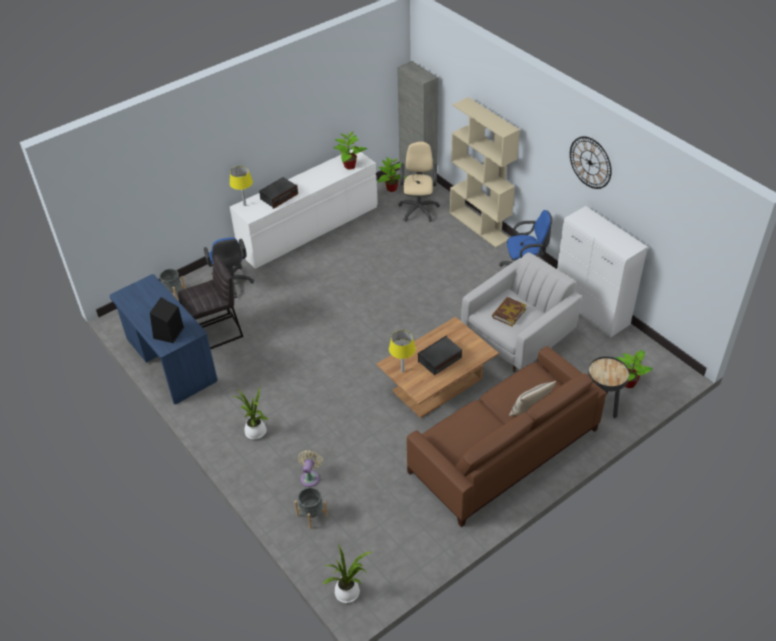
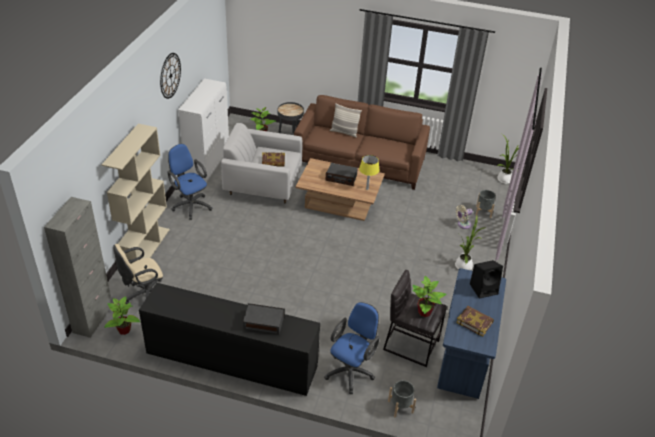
camera: 130 degrees left, 5 degrees down
white dresser [230,149,378,269] -> black dresser [139,283,320,396]
yellow table lamp [230,166,253,206] -> none
potted plant [333,131,367,170] -> potted plant moved to [412,276,447,317]
none -> book [456,306,494,337]

